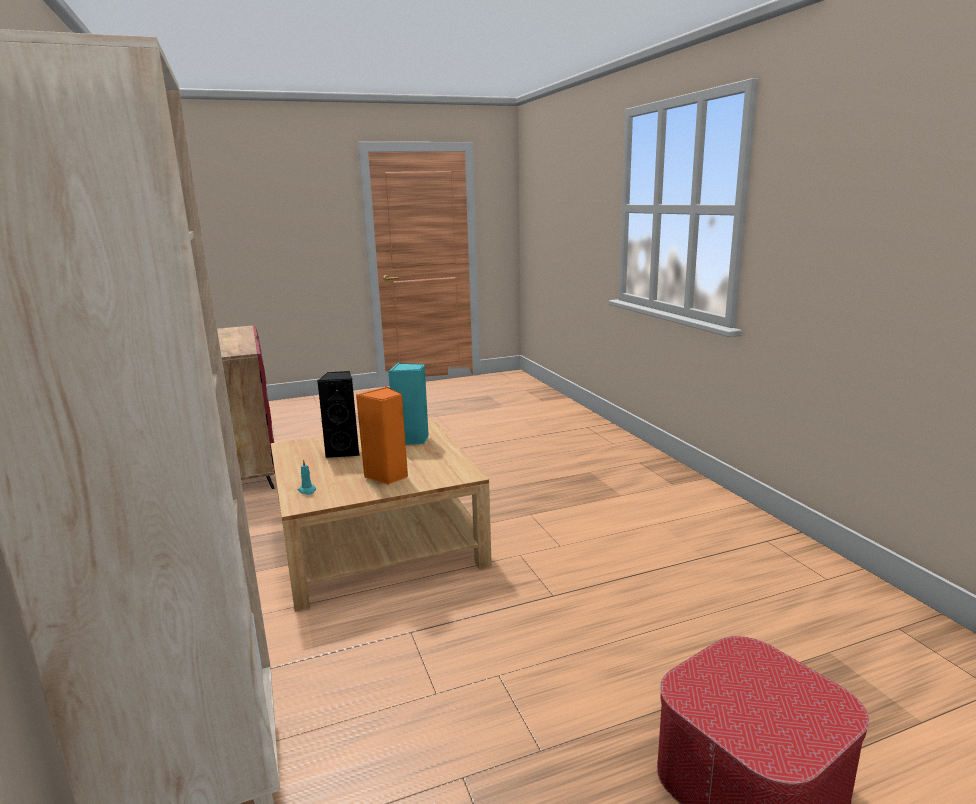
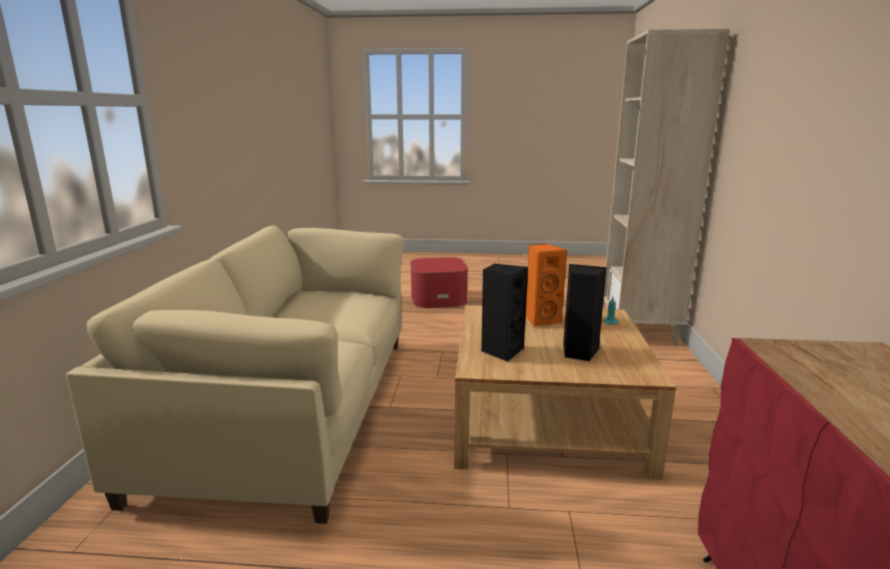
camera: 155 degrees left, 0 degrees up
turquoise speaker [388,363,429,445] -> black speaker [481,264,528,362]
none -> beige sofa [66,226,404,524]

